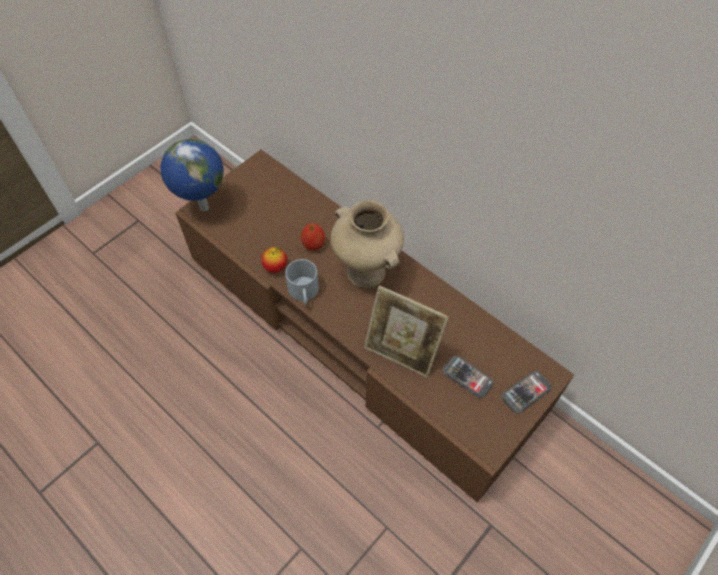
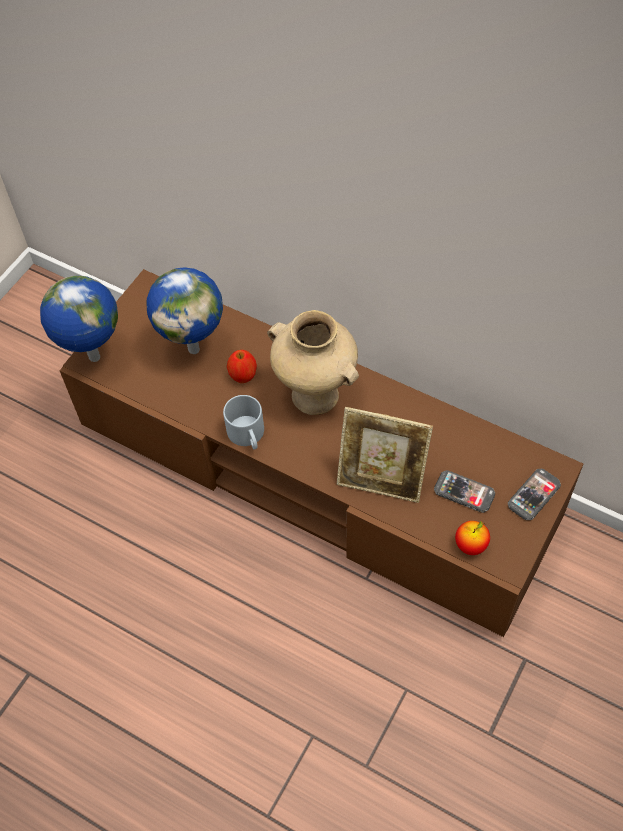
camera: 10 degrees left, 0 degrees up
apple [261,247,287,273] -> apple moved to [455,521,490,555]
none -> globe [146,267,223,354]

